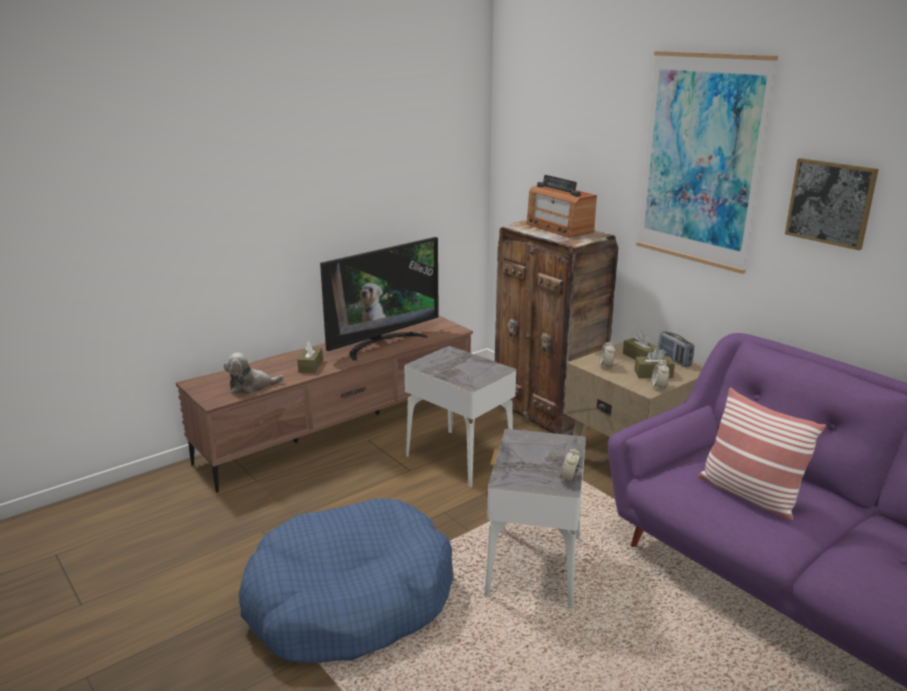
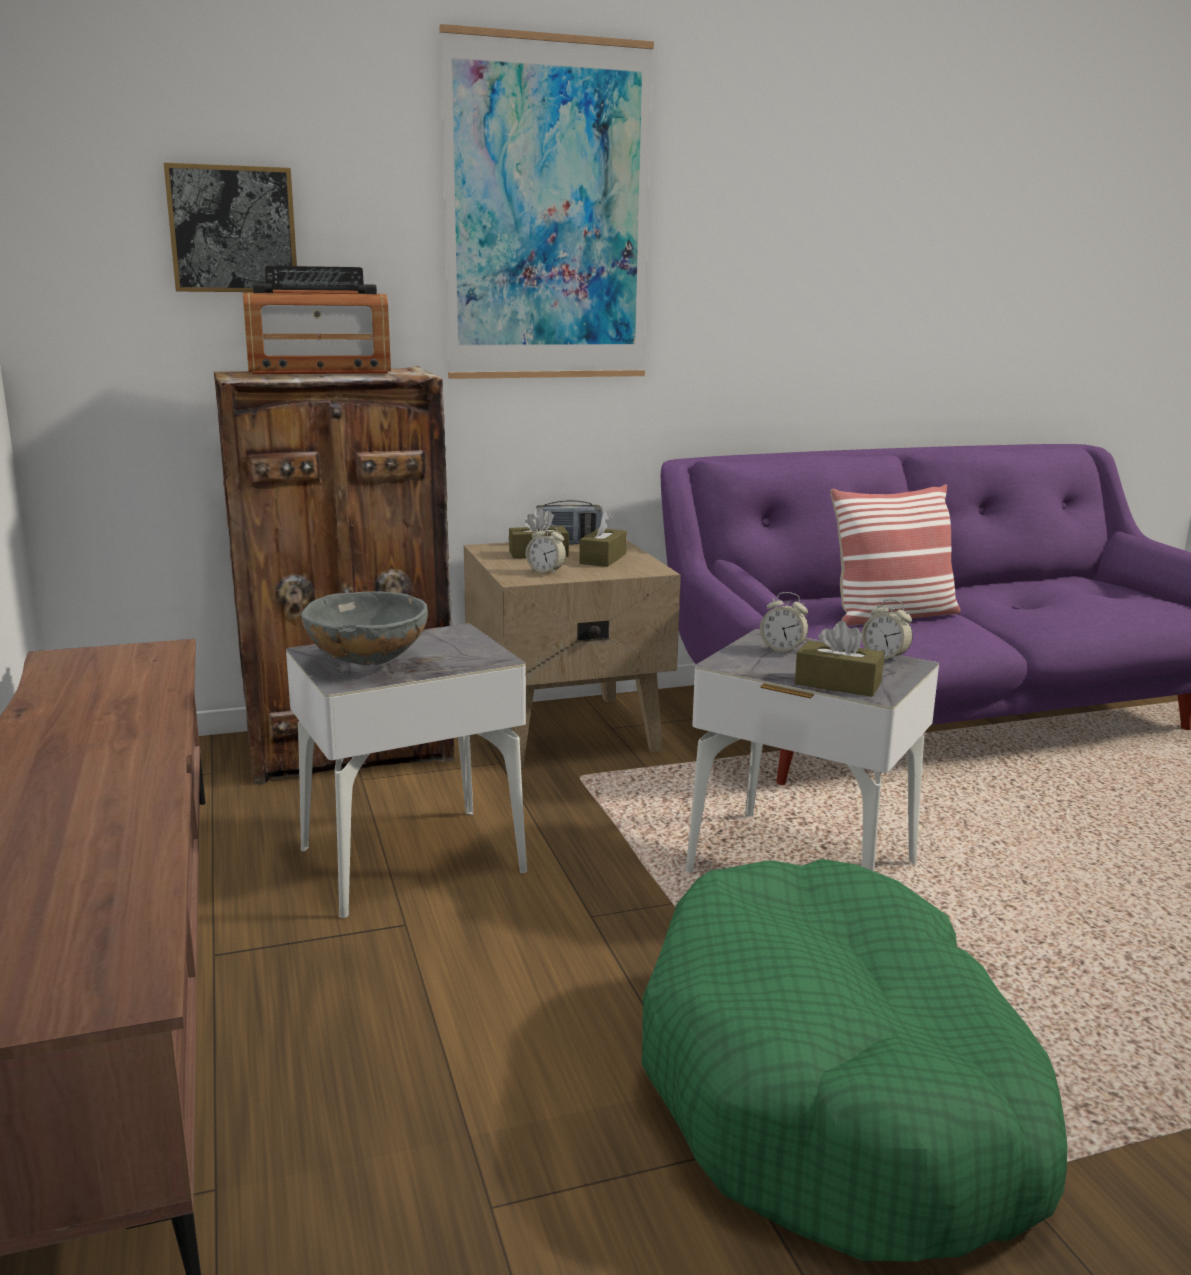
camera: 70 degrees left, 5 degrees down
plush toy [224,353,284,394] -> none
blue dog bed [239,498,454,663] -> green dog bed [641,859,1067,1261]
brown tissue box [297,340,323,373] -> brown tissue box moved to [795,621,884,697]
television [320,237,439,361] -> none
alarm clock [651,359,670,390] -> alarm clock moved to [760,592,808,654]
picture [785,158,879,250] -> picture moved to [164,163,297,292]
none -> grey bowl [301,591,428,665]

